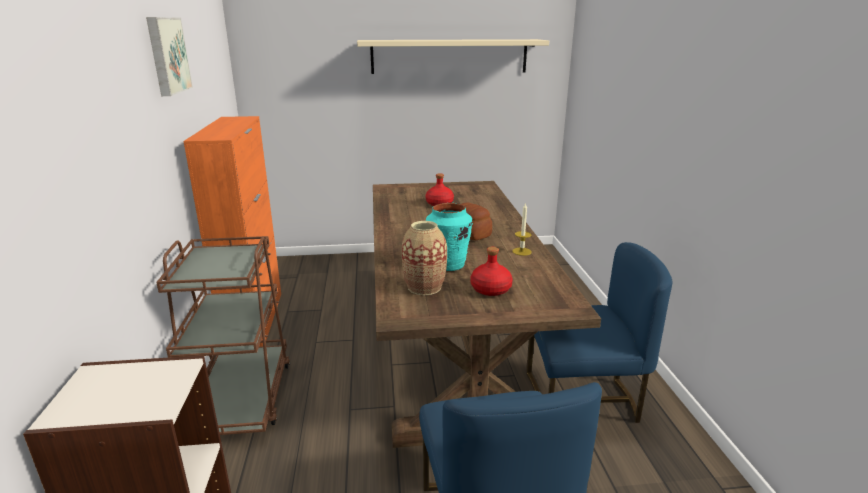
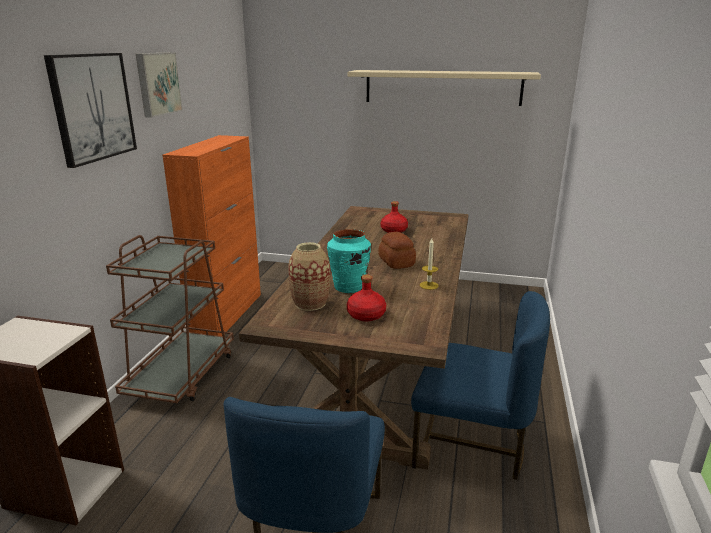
camera: 20 degrees right, 0 degrees up
none -> picture [44,53,137,168]

